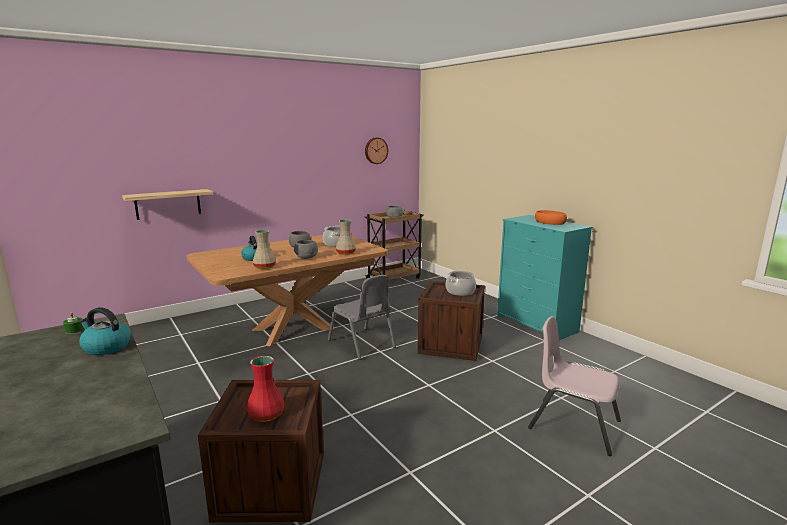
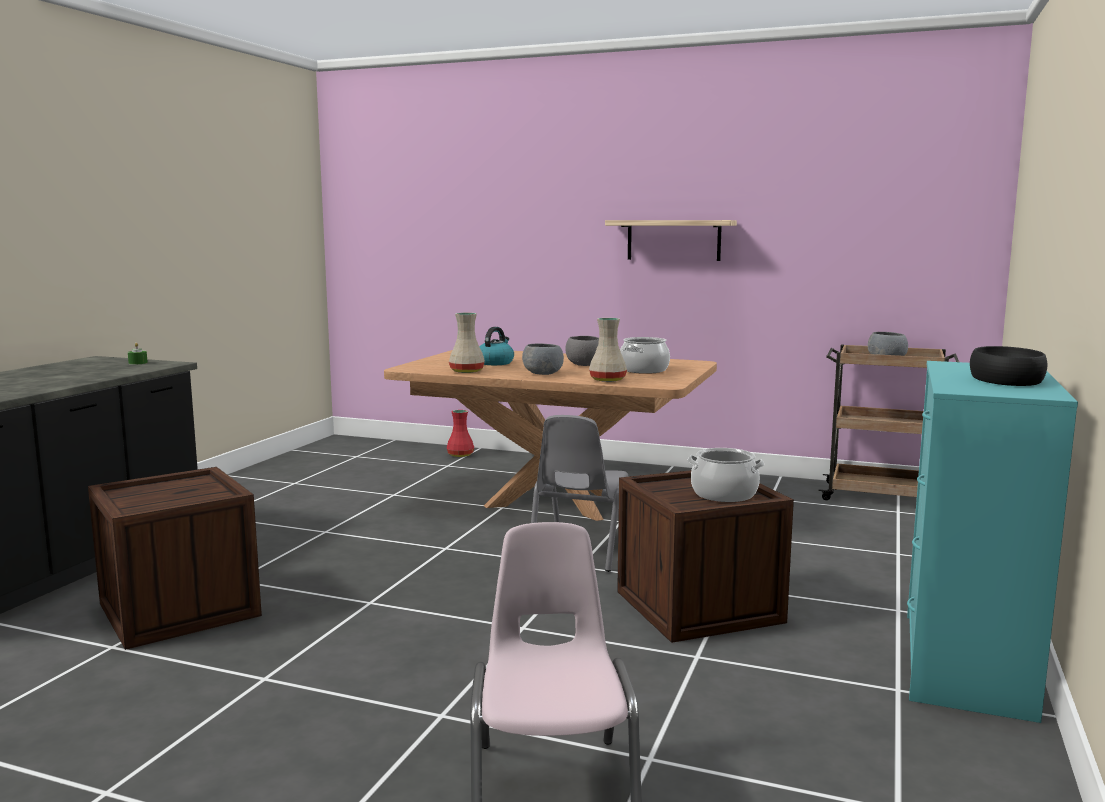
camera: 55 degrees right, 5 degrees down
kettle [79,307,131,355] -> none
shelf [122,189,213,220] -> shelf moved to [605,220,737,261]
red vase [247,356,285,422] -> red vase moved to [447,410,474,457]
wall clock [365,137,388,164] -> none
orange bowl [535,210,567,225] -> black bowl [970,346,1047,386]

